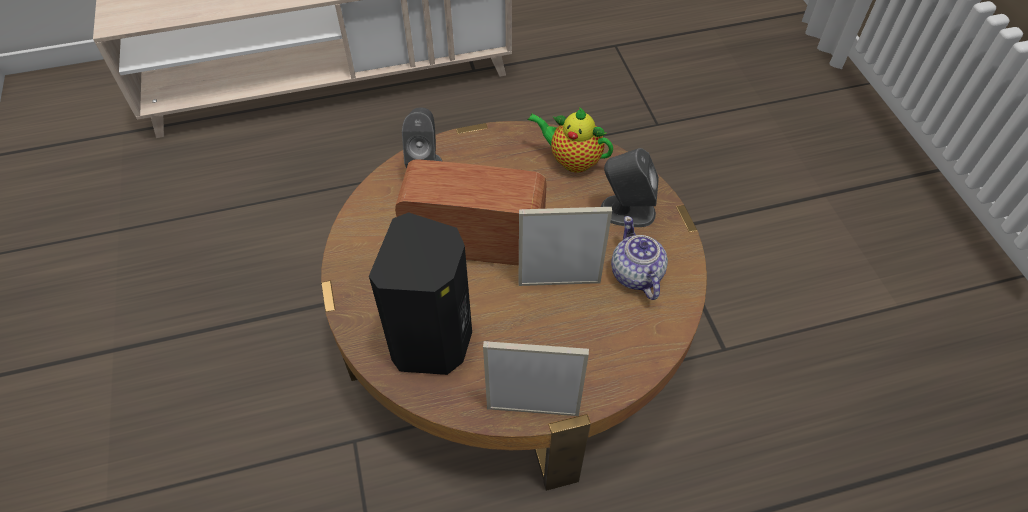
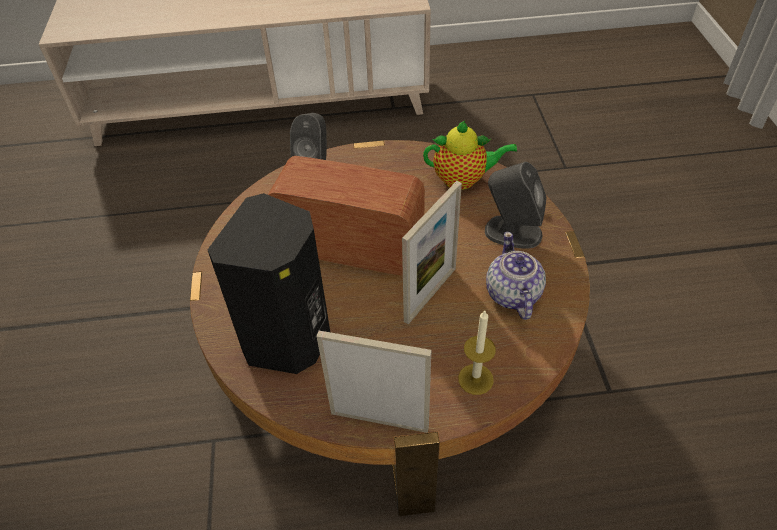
camera: 10 degrees right, 5 degrees down
picture frame [519,207,612,286] -> picture frame turned 120 degrees clockwise [402,181,462,324]
teapot [528,107,613,172] -> teapot turned 150 degrees clockwise [423,121,517,190]
none -> candle [458,311,496,395]

